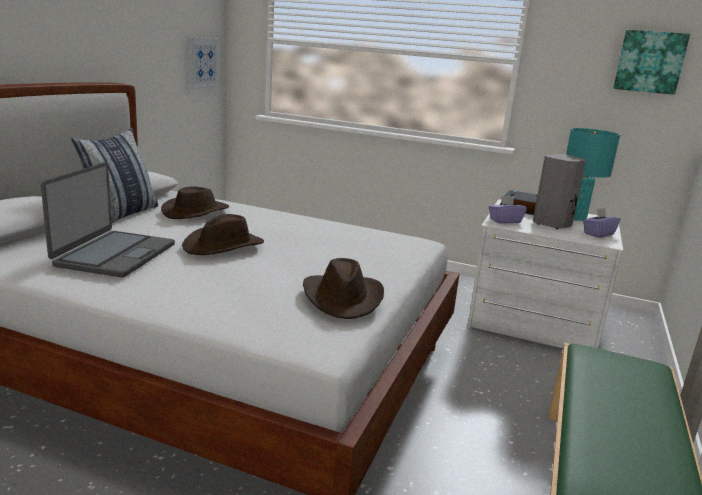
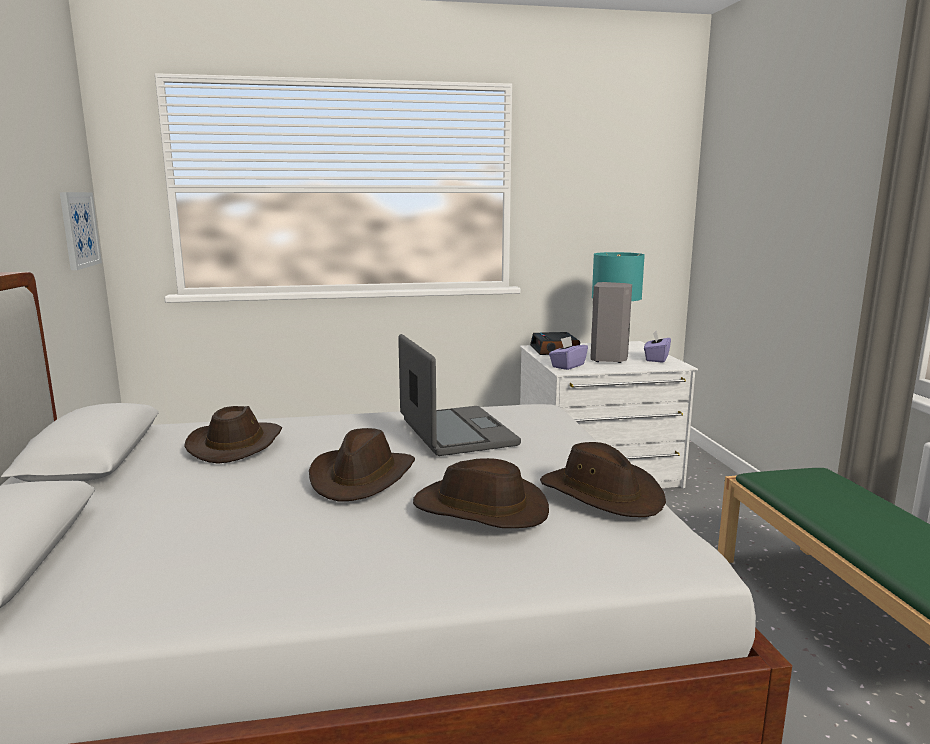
camera: 30 degrees left, 5 degrees down
laptop [41,162,175,278] -> laptop moved to [398,334,521,456]
pillow [71,128,158,223] -> none
picture [613,30,690,95] -> none
none -> brown hat [413,458,549,528]

